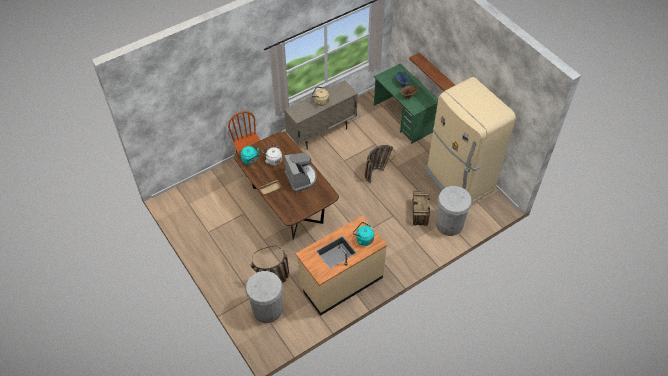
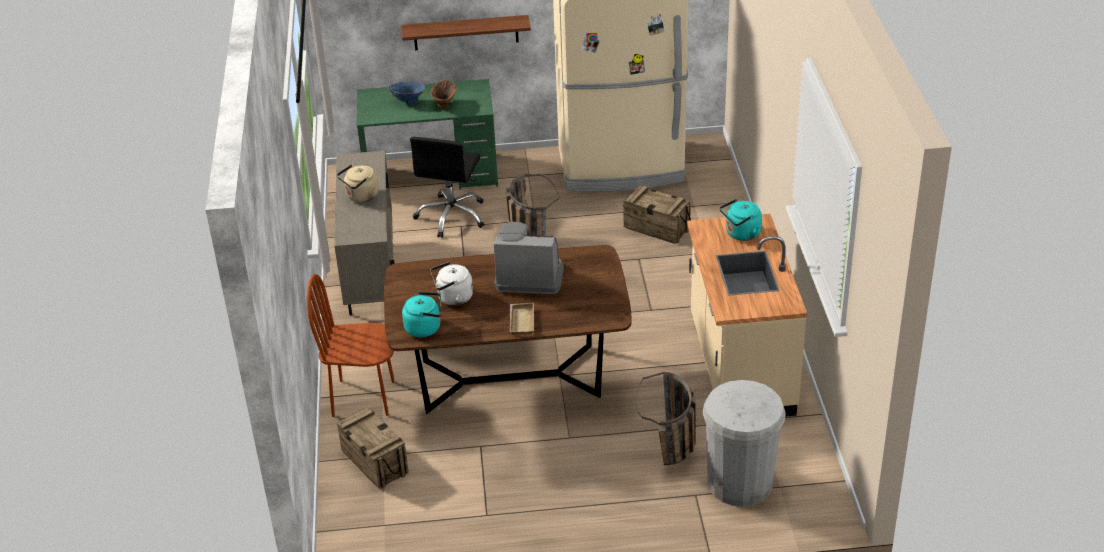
camera: 60 degrees left, 15 degrees down
white trash can [436,186,472,236] -> none
none -> crate [337,407,409,489]
none -> black office chair [410,137,484,238]

